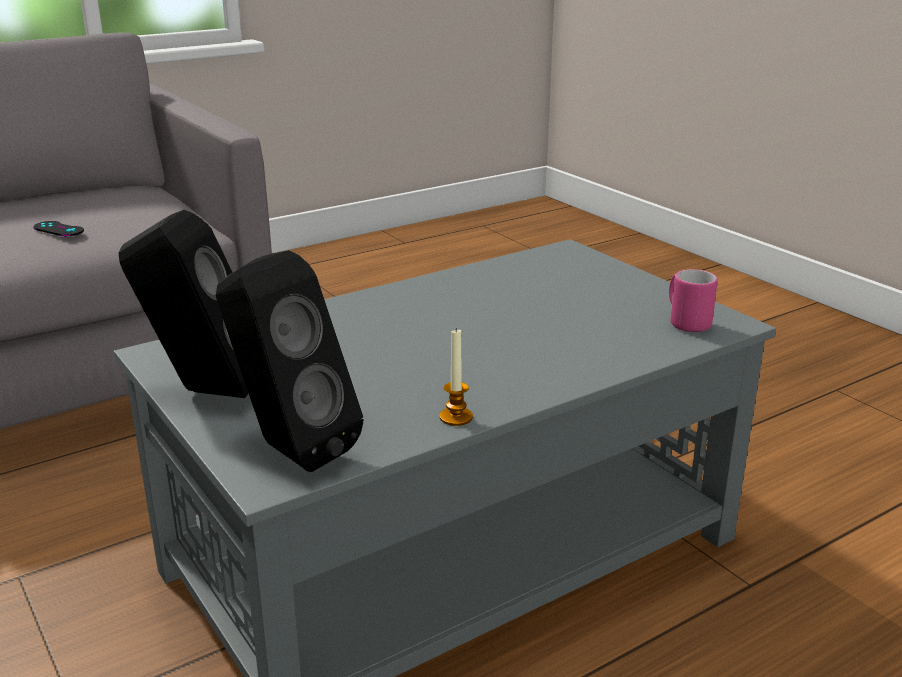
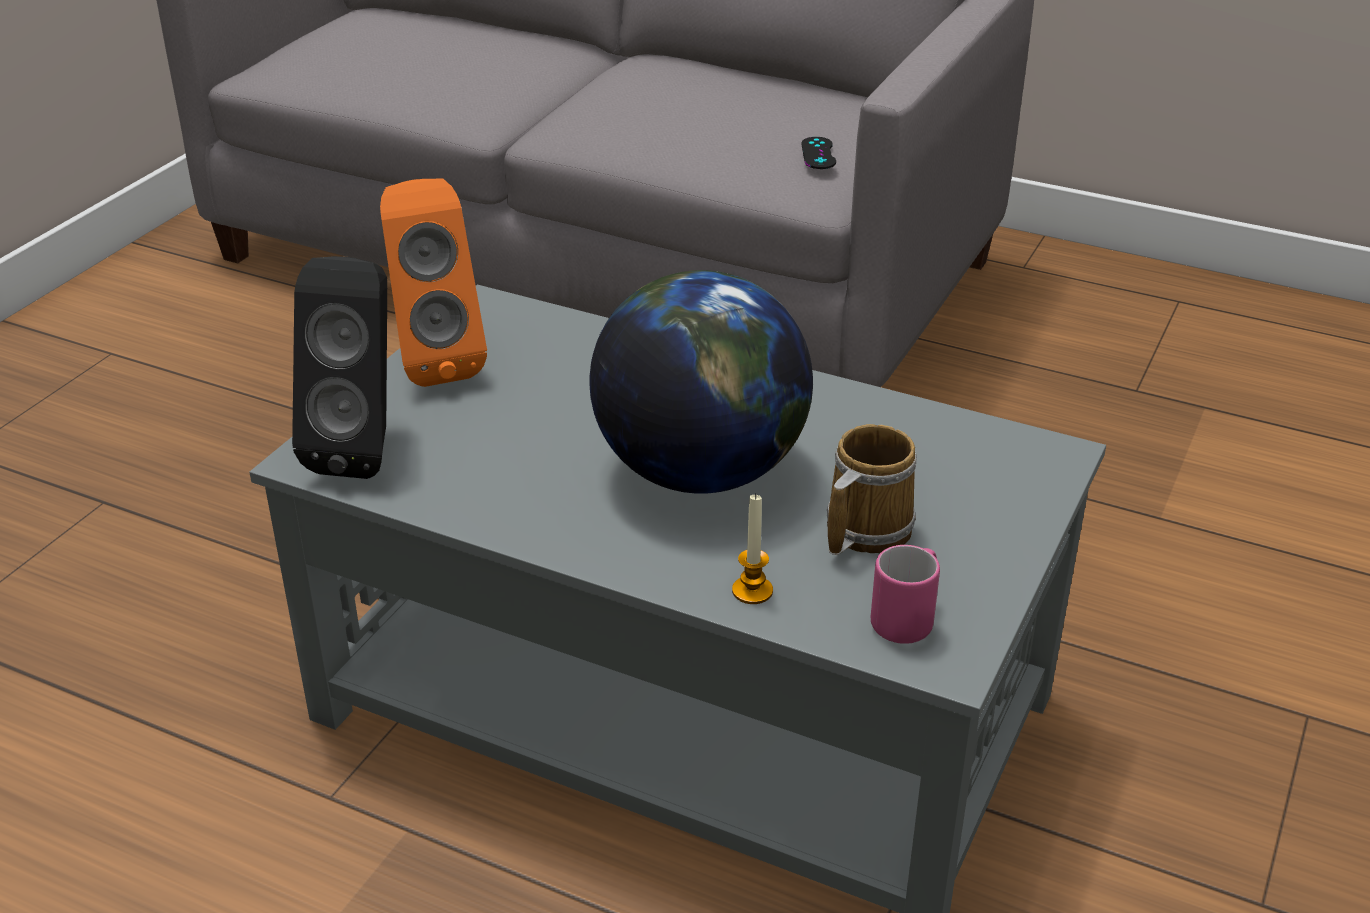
camera: 60 degrees right, 10 degrees up
black game controller [33,221,84,236] -> black game controller moved to [801,137,836,169]
black speaker [119,210,249,398] -> orange speaker [380,179,487,387]
candle [440,327,473,426] -> candle moved to [732,493,773,604]
none -> globe [589,270,813,494]
none -> mug [827,424,917,555]

